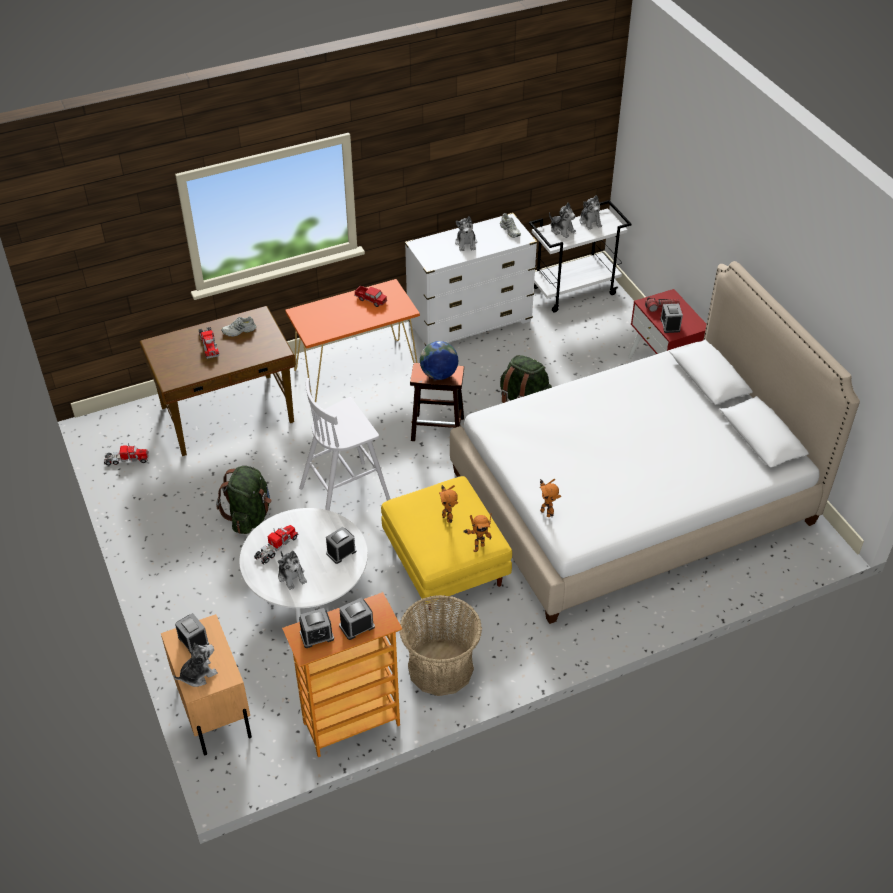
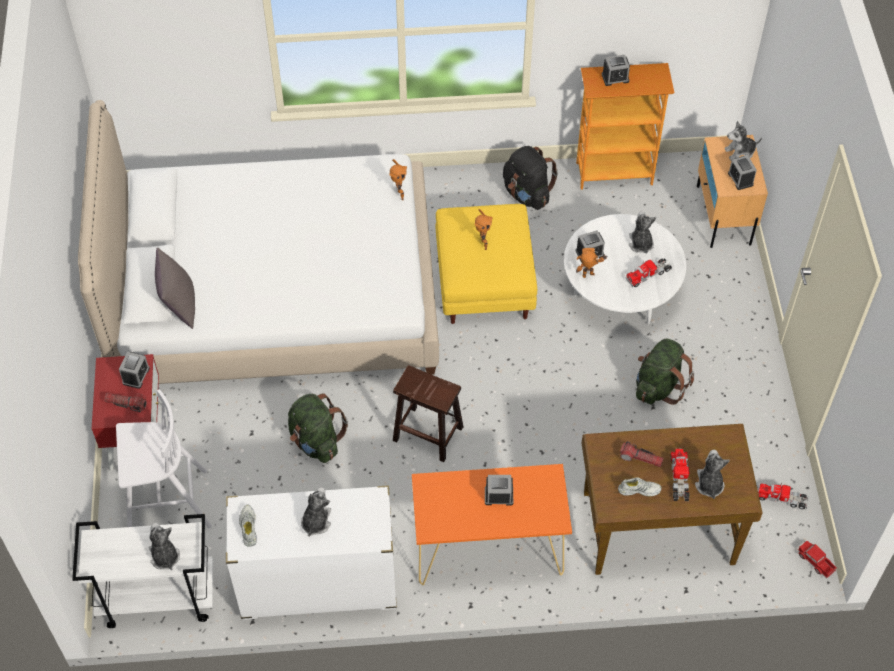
camera: 160 degrees left, 10 degrees up
white stool [299,378,390,511] -> white stool moved to [116,389,212,528]
alarm clock [299,608,334,648] -> alarm clock moved to [485,475,513,505]
toy truck [354,285,387,307] -> toy truck moved to [798,541,837,579]
basket [399,595,482,696] -> black backpack [503,146,558,210]
globe [420,341,458,380] -> none
toy robot [464,514,491,552] -> toy robot moved to [576,248,608,278]
plush toy [580,195,602,230] -> plush toy moved to [695,450,730,499]
none -> grey pillow [155,248,195,329]
none -> flashlight [620,441,664,467]

